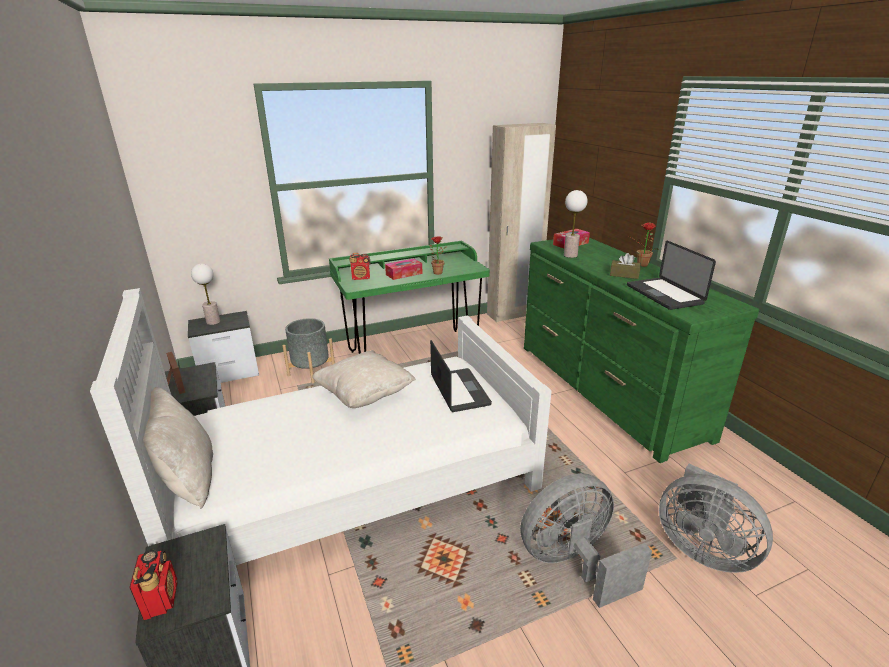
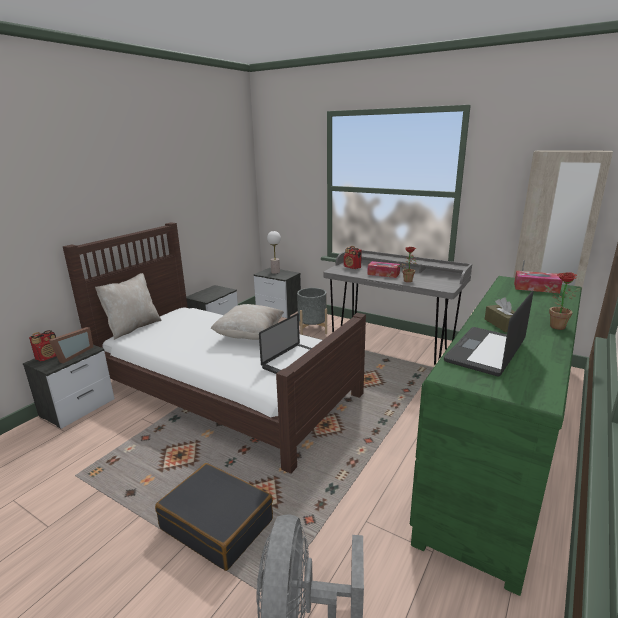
camera: 55 degrees right, 5 degrees down
white bed [90,288,552,565] -> brown bed [62,222,366,474]
picture frame [166,352,185,394] -> picture frame moved to [49,327,94,363]
green desk [329,241,490,354] -> grey desk [324,250,472,366]
grey fan [520,473,652,608] -> black suitcase [155,463,273,571]
table lamp [564,190,587,258] -> none

